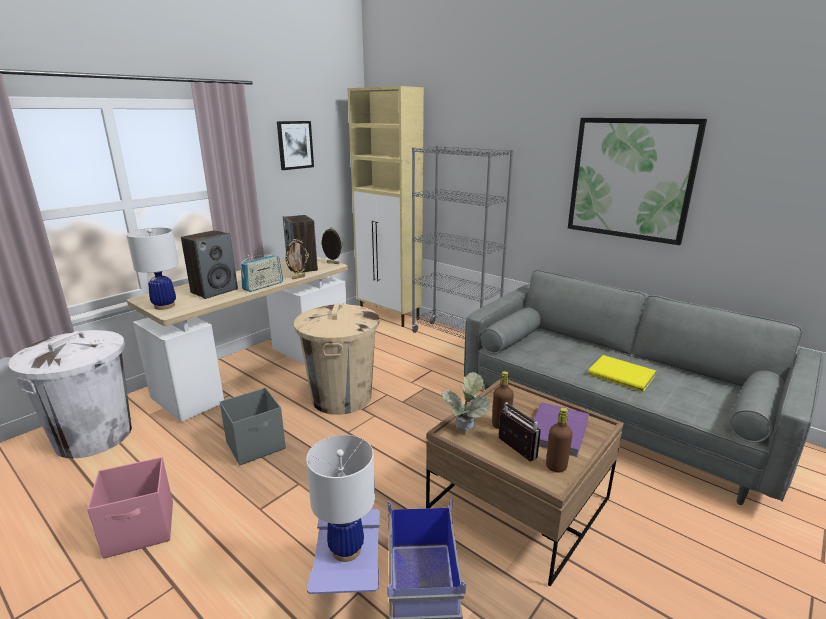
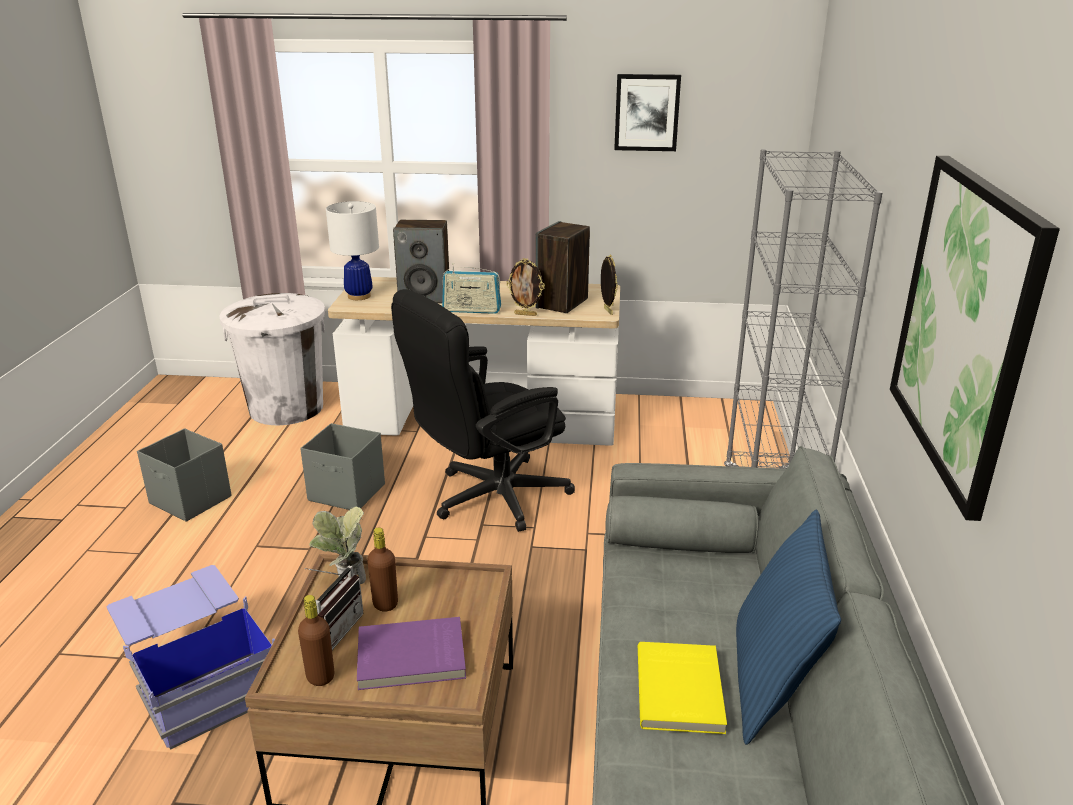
camera: 55 degrees right, 5 degrees up
pink storage box [87,457,173,559] -> grey storage box [137,429,231,522]
beige trash can [294,303,379,415] -> black office chair [391,289,575,532]
white table lamp [306,435,375,562] -> none
beige cabinet [347,86,424,327] -> none
none -> blue pillow [736,510,841,745]

